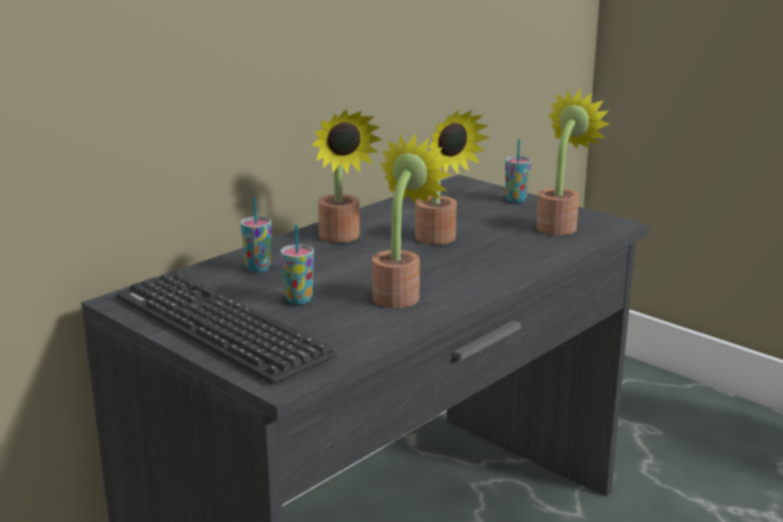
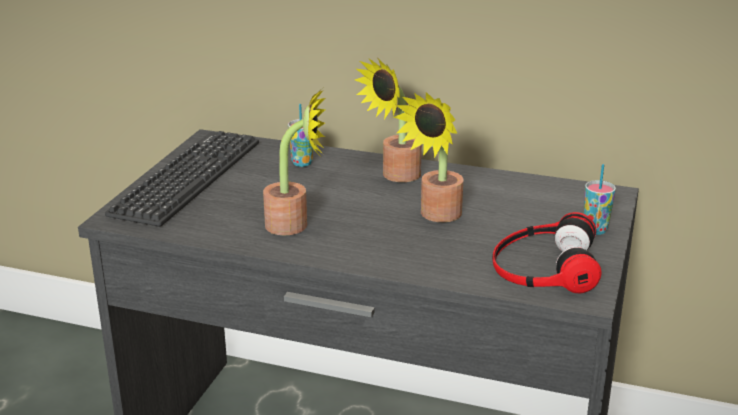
camera: 65 degrees right, 5 degrees up
cup [280,224,314,305] -> none
potted plant [536,89,609,235] -> headphones [493,212,602,293]

